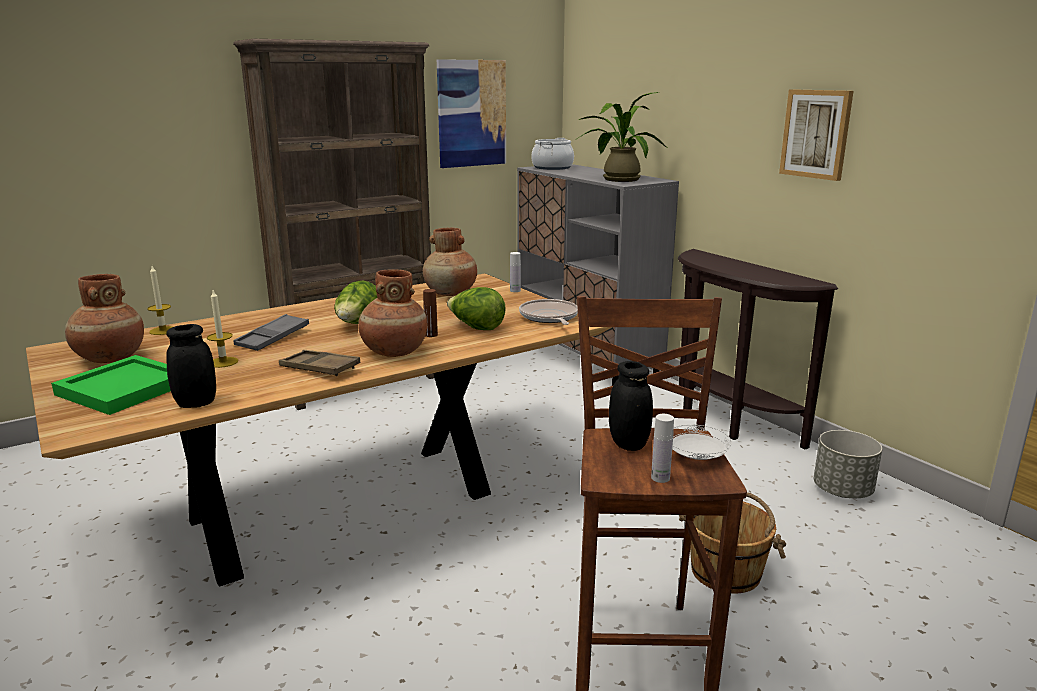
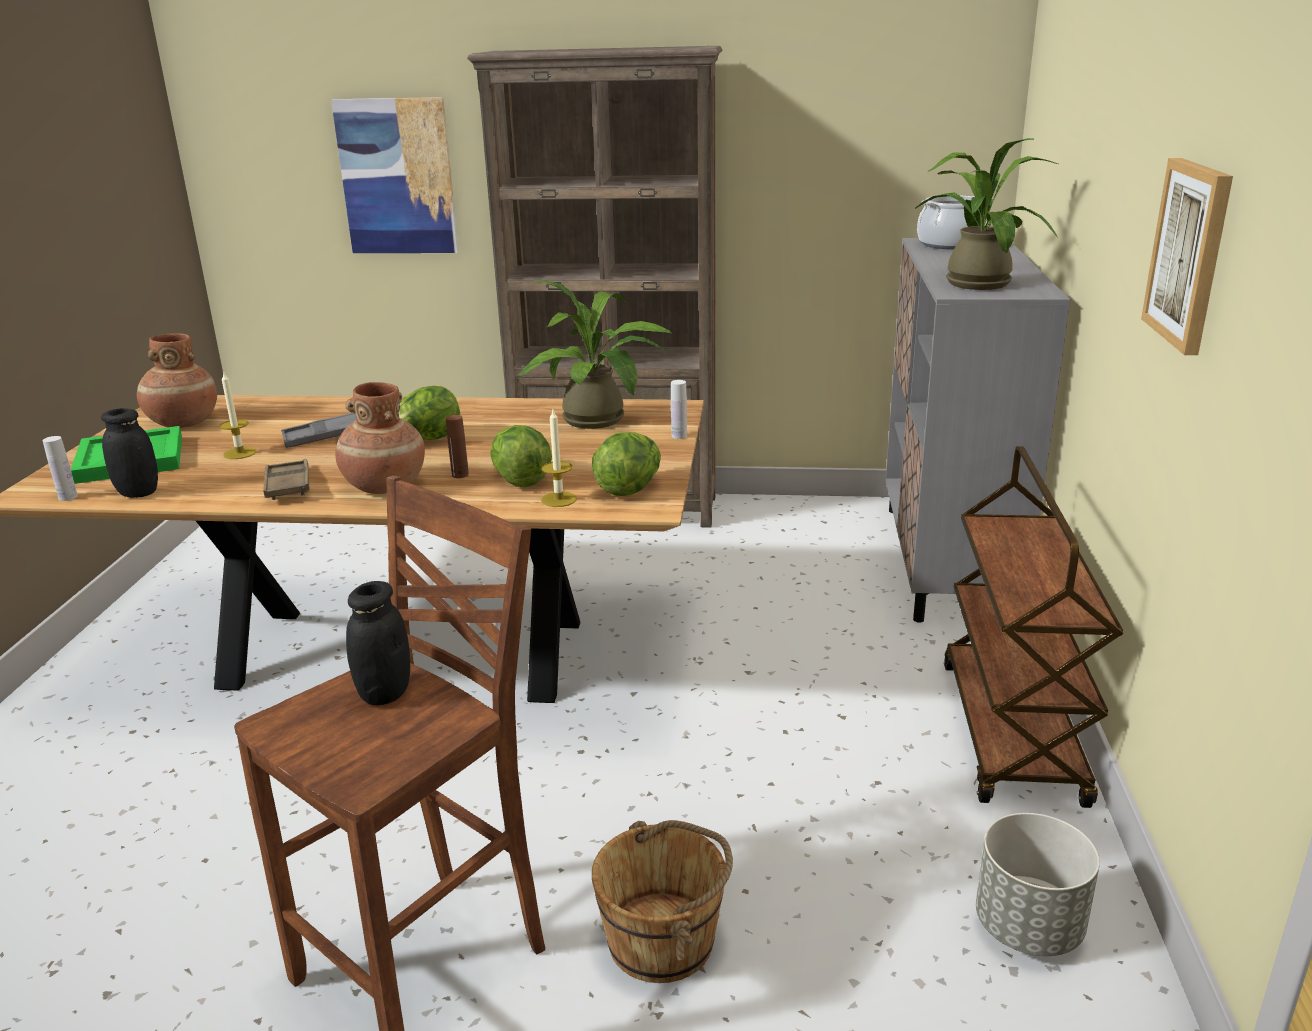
camera: 40 degrees right, 5 degrees up
candle [147,266,172,335] -> candle moved to [541,410,577,507]
brown vase [423,228,477,296] -> potted plant [517,279,673,429]
picture [437,59,506,168] -> picture moved to [331,97,459,253]
frying pan [519,299,578,325] -> lettuce [592,433,661,496]
white bottle [651,414,674,483] -> white bottle moved to [43,436,78,501]
white plate [672,425,732,460] -> none
brown console table [678,249,838,450] -> brown cart [944,446,1123,808]

